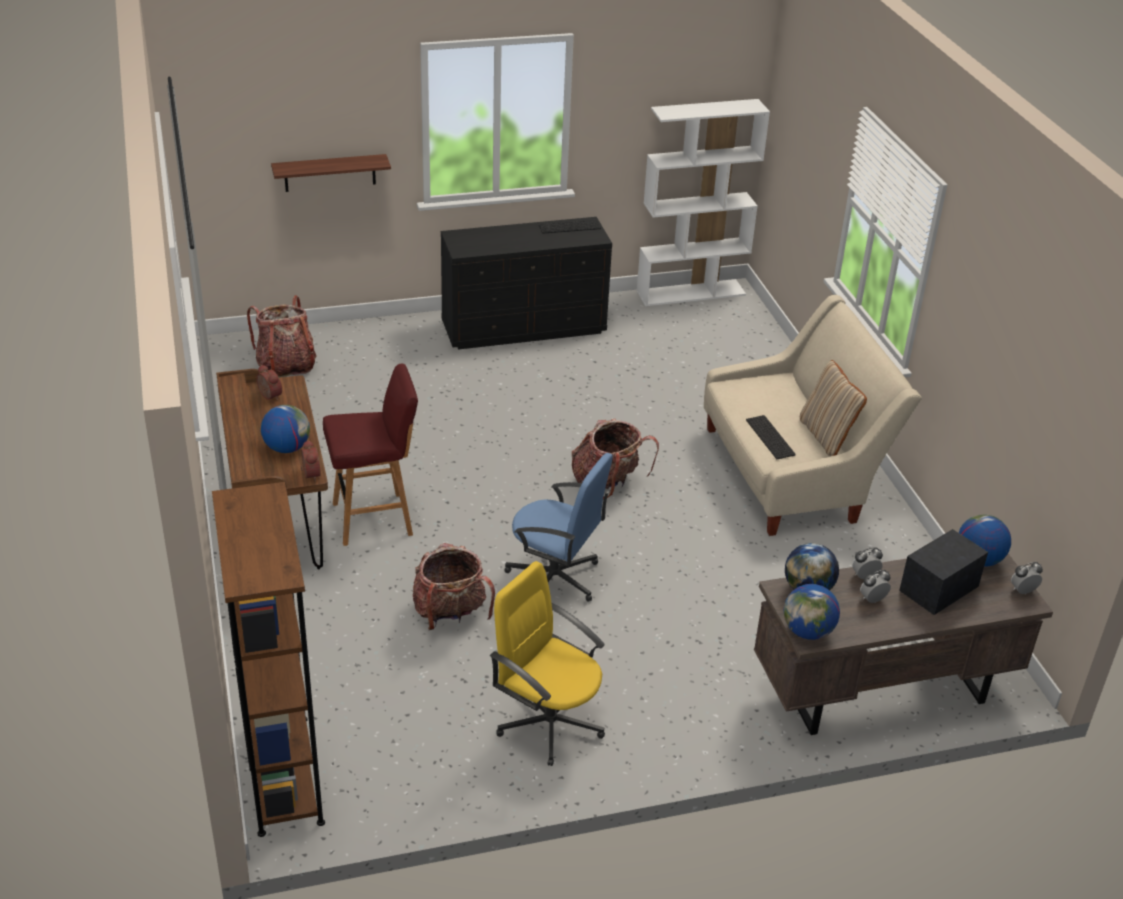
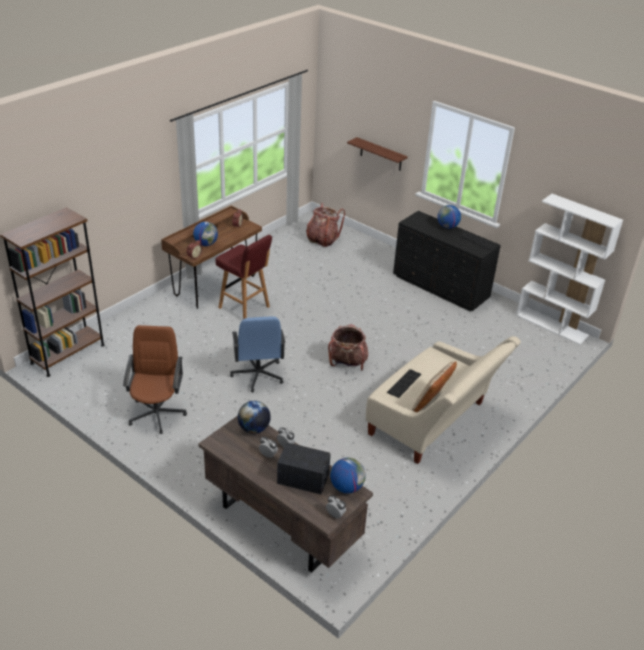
camera: 55 degrees right, 0 degrees up
backpack [413,543,495,630] -> none
yellow office chair [490,561,605,766] -> brown office chair [123,325,187,434]
globe [784,584,840,640] -> globe moved to [437,205,461,229]

